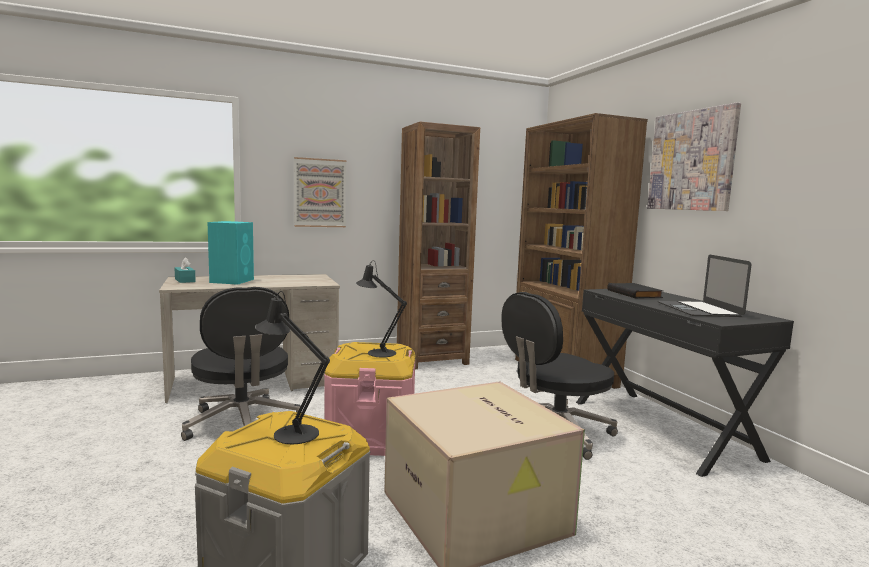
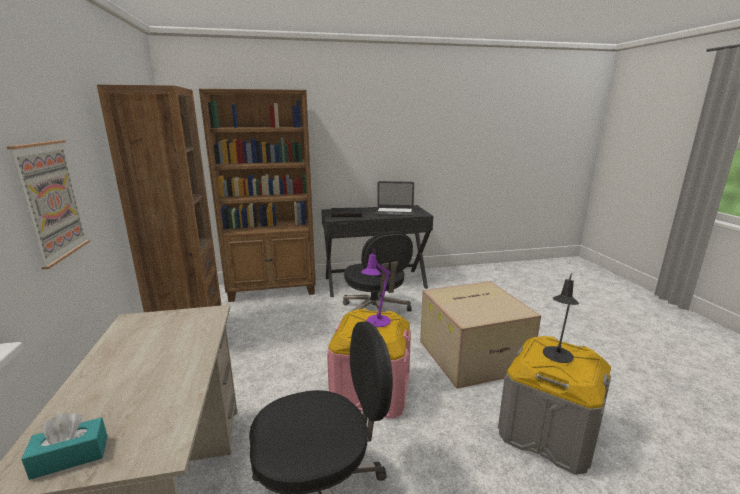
camera: 80 degrees left, 10 degrees up
turquoise speaker [207,221,254,285] -> none
black table lamp [356,260,407,357] -> purple table lamp [361,250,391,327]
picture [647,102,741,211] -> none

